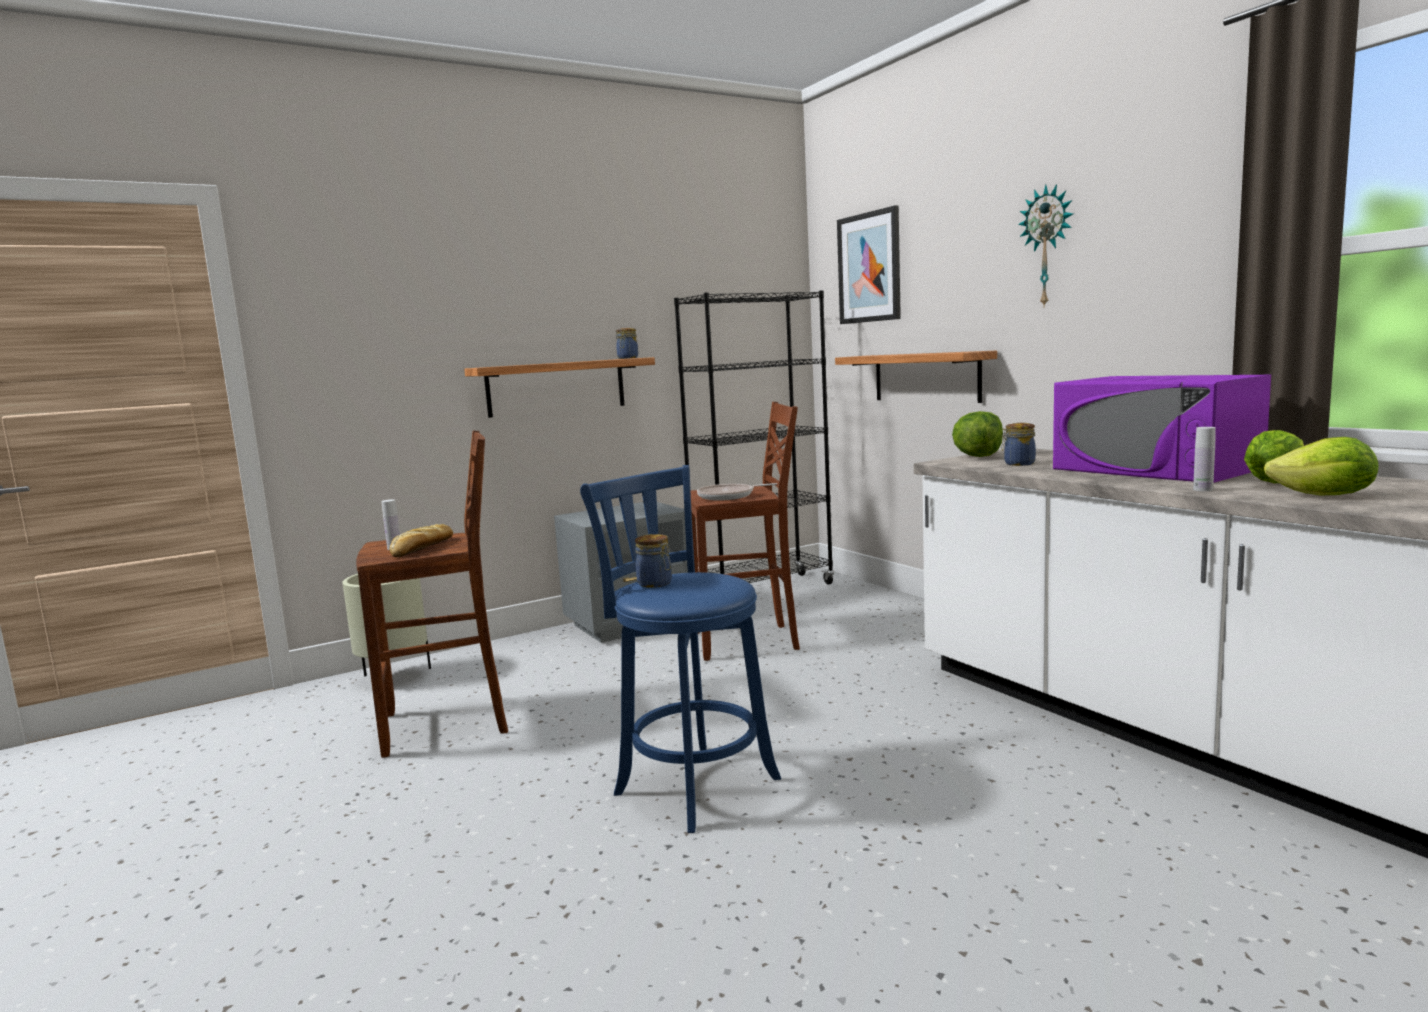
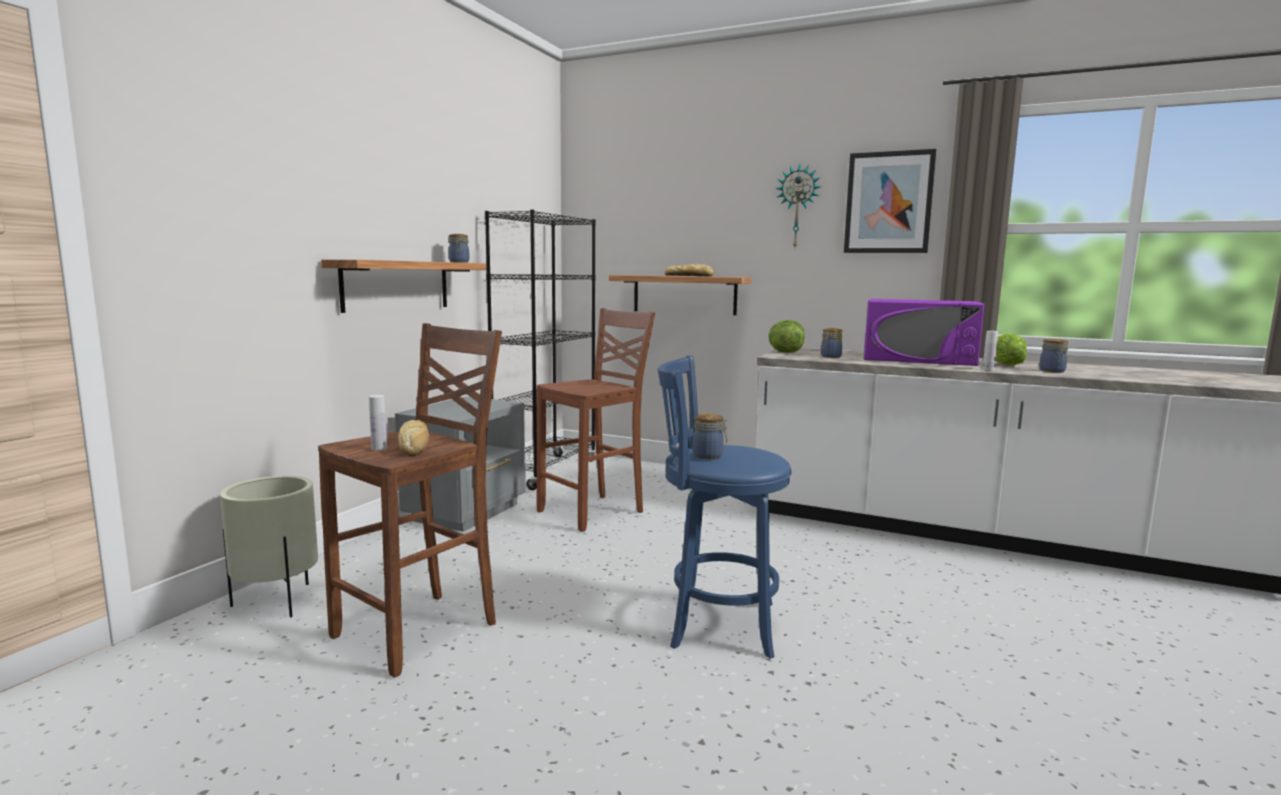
camera: 35 degrees left, 0 degrees up
frying pan [697,483,777,501] -> none
picture [837,205,901,324] -> picture moved to [844,149,937,253]
lettuce [1264,437,1378,495] -> jar [1039,338,1069,373]
none -> bread [665,264,714,276]

